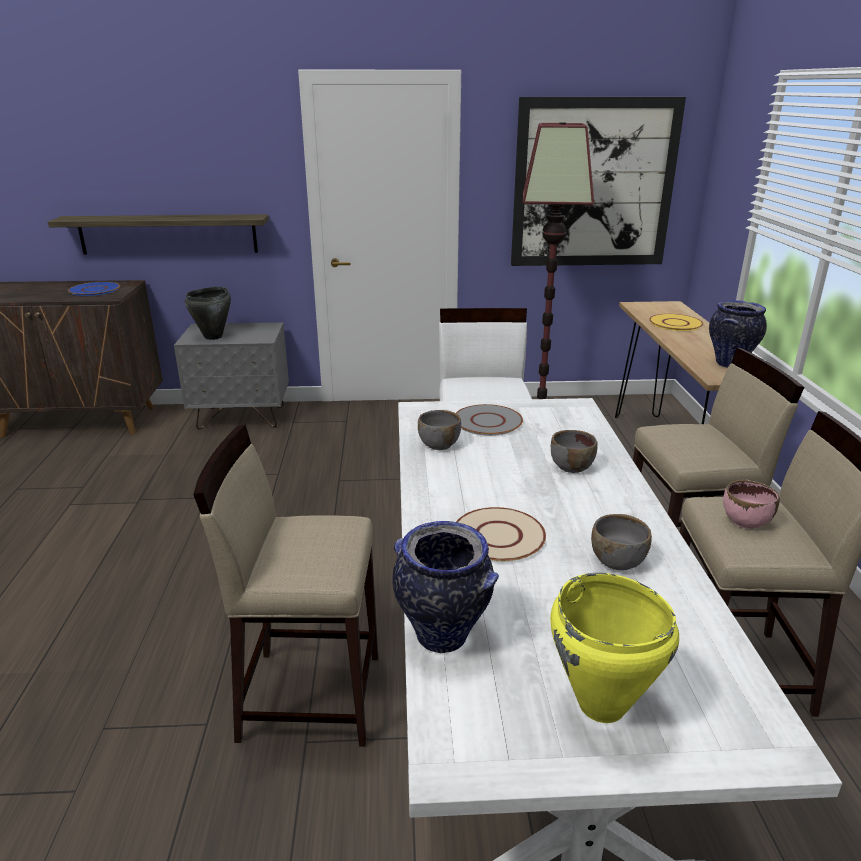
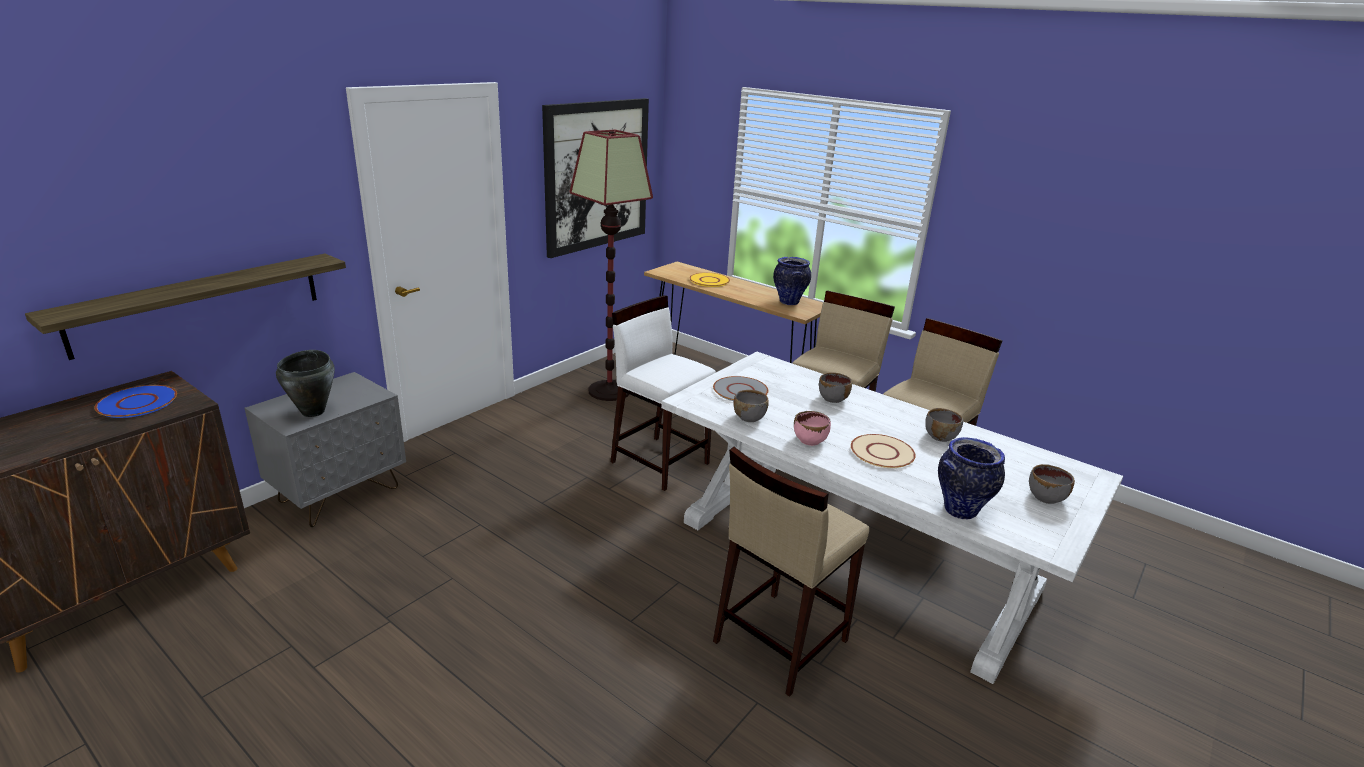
camera: 50 degrees left, 0 degrees up
yellow cooking pot [550,573,679,723] -> grey bowl [1029,464,1075,504]
pink bowl [723,480,780,529] -> pink bowl moved to [794,411,831,446]

